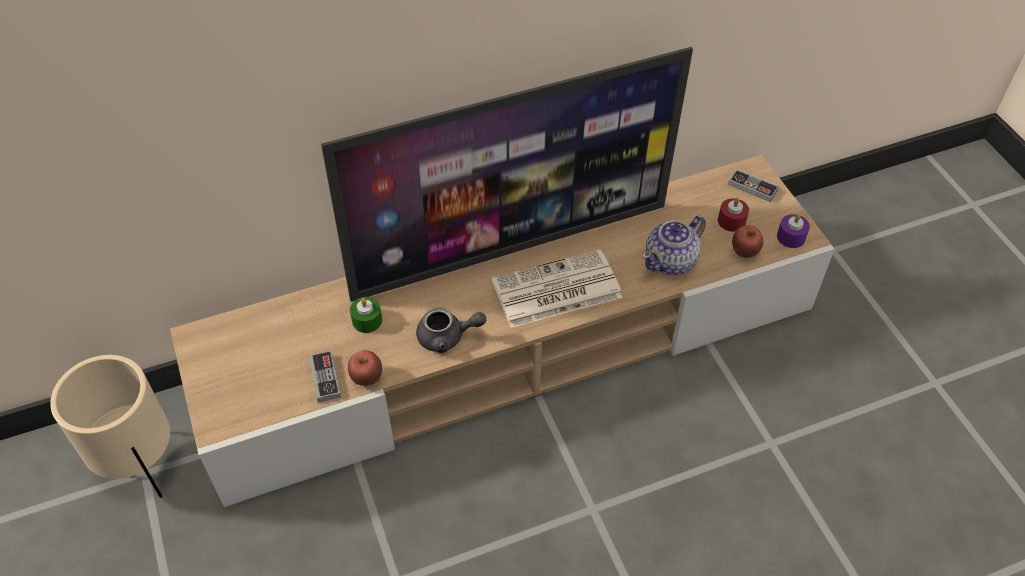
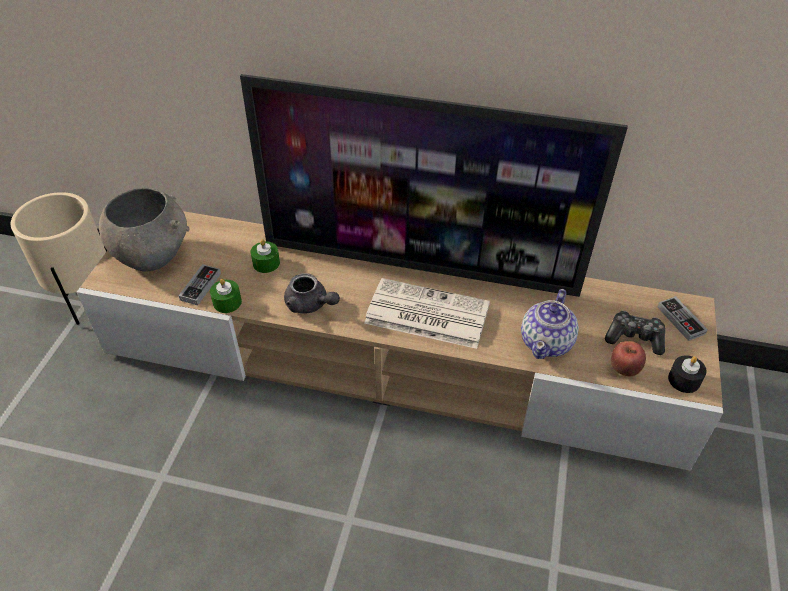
camera: 35 degrees right, 5 degrees down
apple [348,350,382,386] -> green candle [210,278,242,313]
teapot [642,215,706,275] -> teapot turned 60 degrees counterclockwise [521,289,579,359]
red candle [718,198,749,232] -> game controller [605,311,665,355]
purple candle [777,214,810,248] -> black candle [668,355,707,393]
none -> grey bowl [99,187,190,271]

